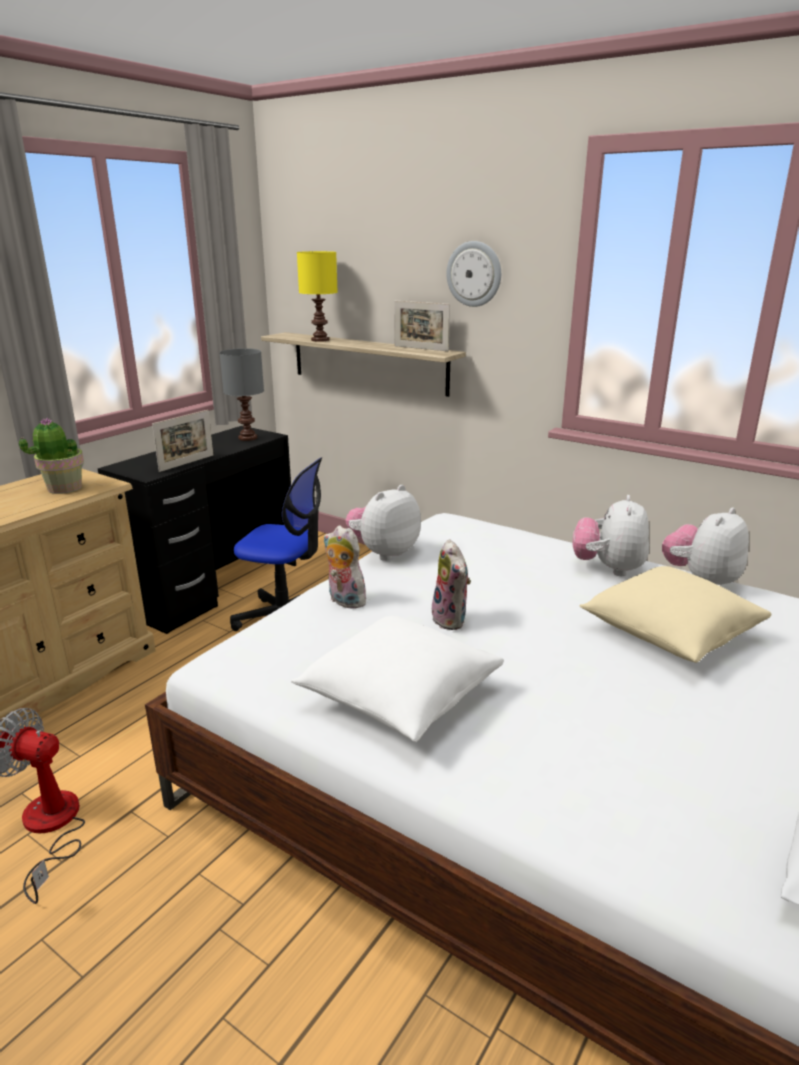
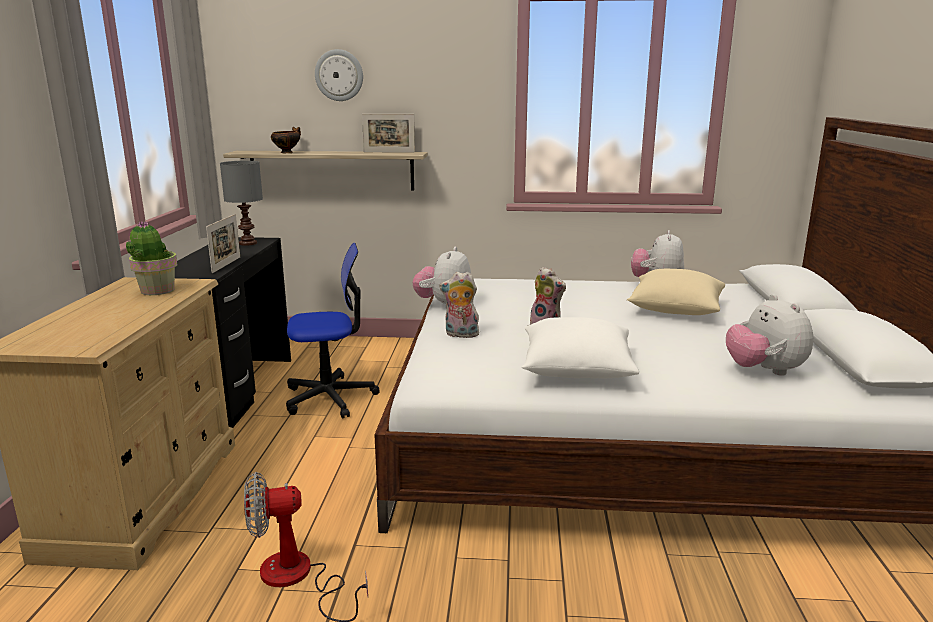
camera: 30 degrees left, 5 degrees down
yellow table lamp [297,251,338,342] -> bowl [271,127,301,153]
wall clock [446,241,501,307] -> wall clock moved to [315,49,363,101]
plush toy [573,495,649,576] -> plush toy moved to [726,294,813,376]

